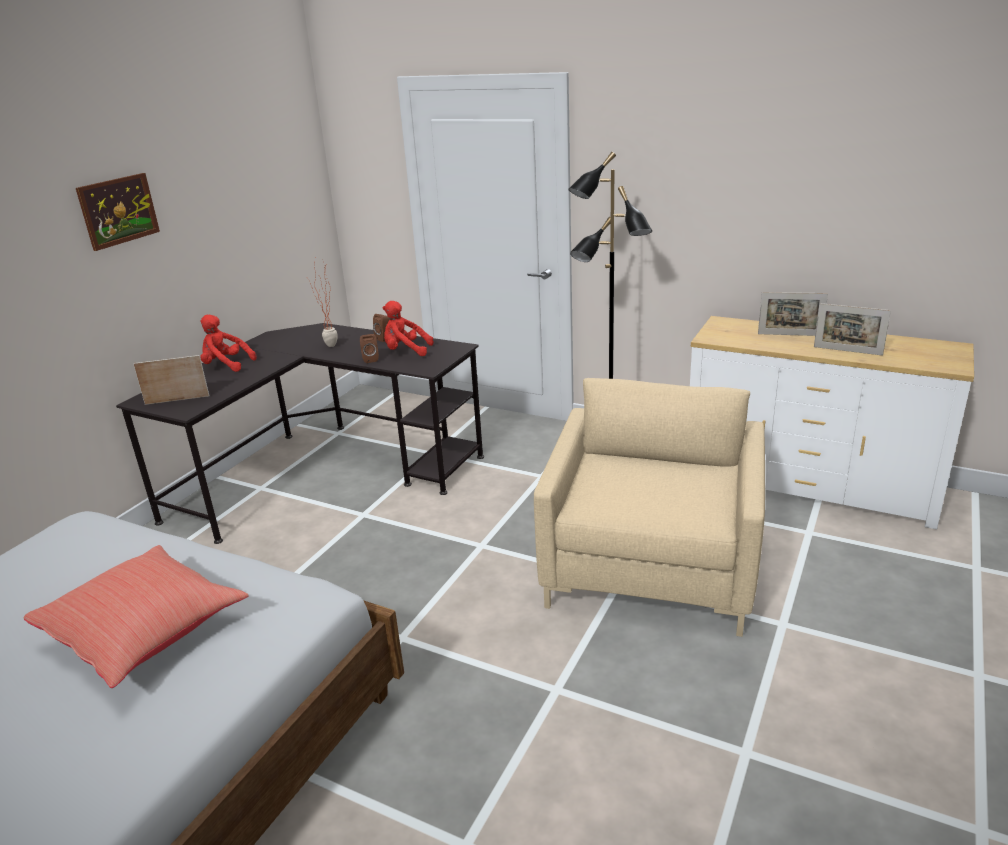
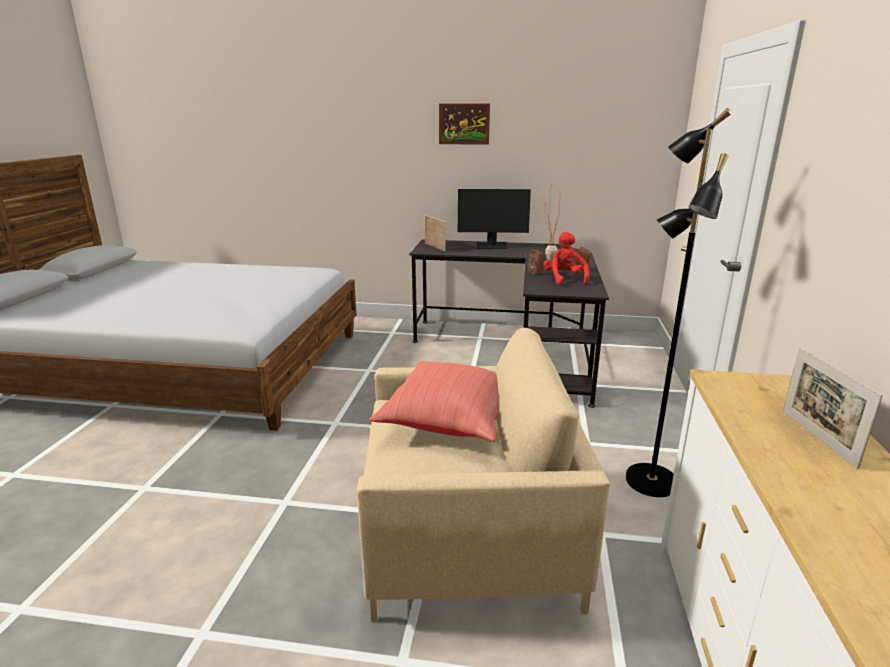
camera: 70 degrees right, 5 degrees down
red pillow [24,545,249,688] -> red pillow moved to [370,361,499,442]
red plush toy [200,315,256,372] -> monitor [458,189,531,249]
picture frame [814,303,891,356] -> none

